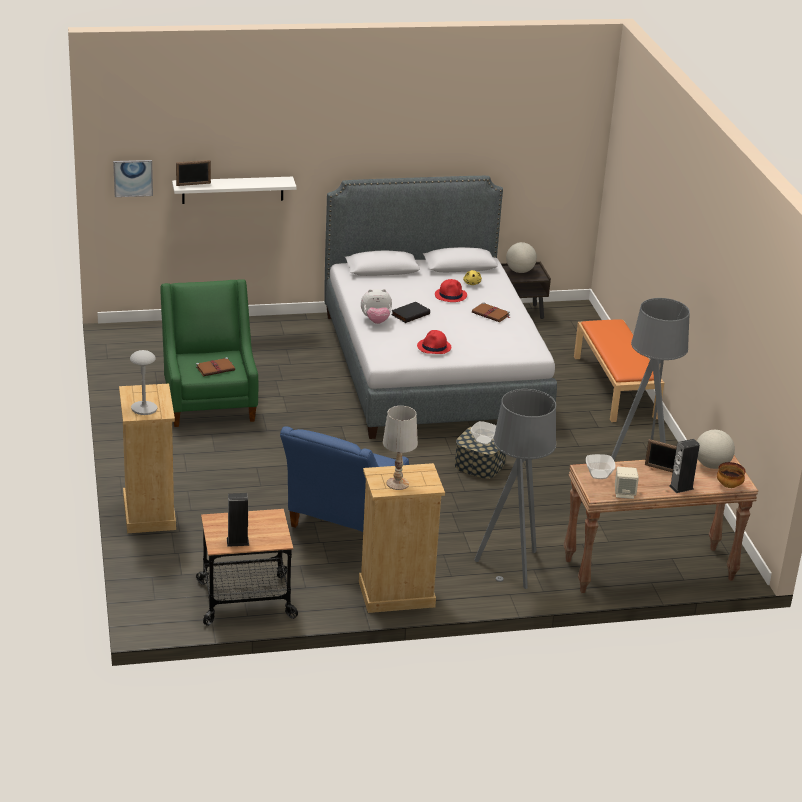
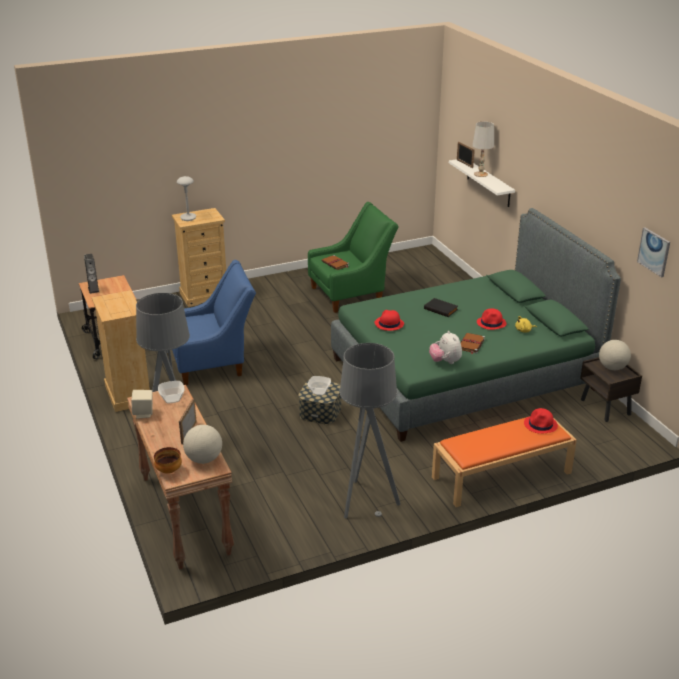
camera: 80 degrees right, 0 degrees up
picture [113,160,153,197] -> picture moved to [637,228,670,278]
blue armchair [280,426,409,532] -> blue armchair turned 150 degrees clockwise [172,260,256,385]
grey bed [324,176,557,439] -> green bed [331,208,621,442]
plush toy [361,289,392,324] -> plush toy moved to [429,331,462,364]
white table lamp [383,406,418,490] -> white table lamp moved to [472,122,494,177]
speaker [669,439,700,493] -> none
none -> red hat [524,408,558,434]

